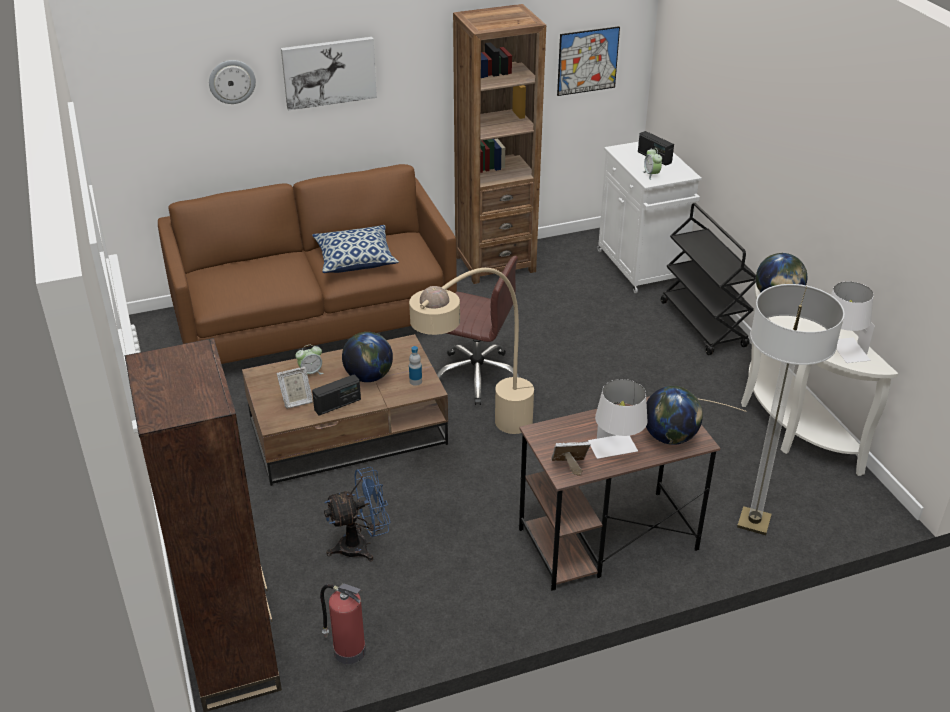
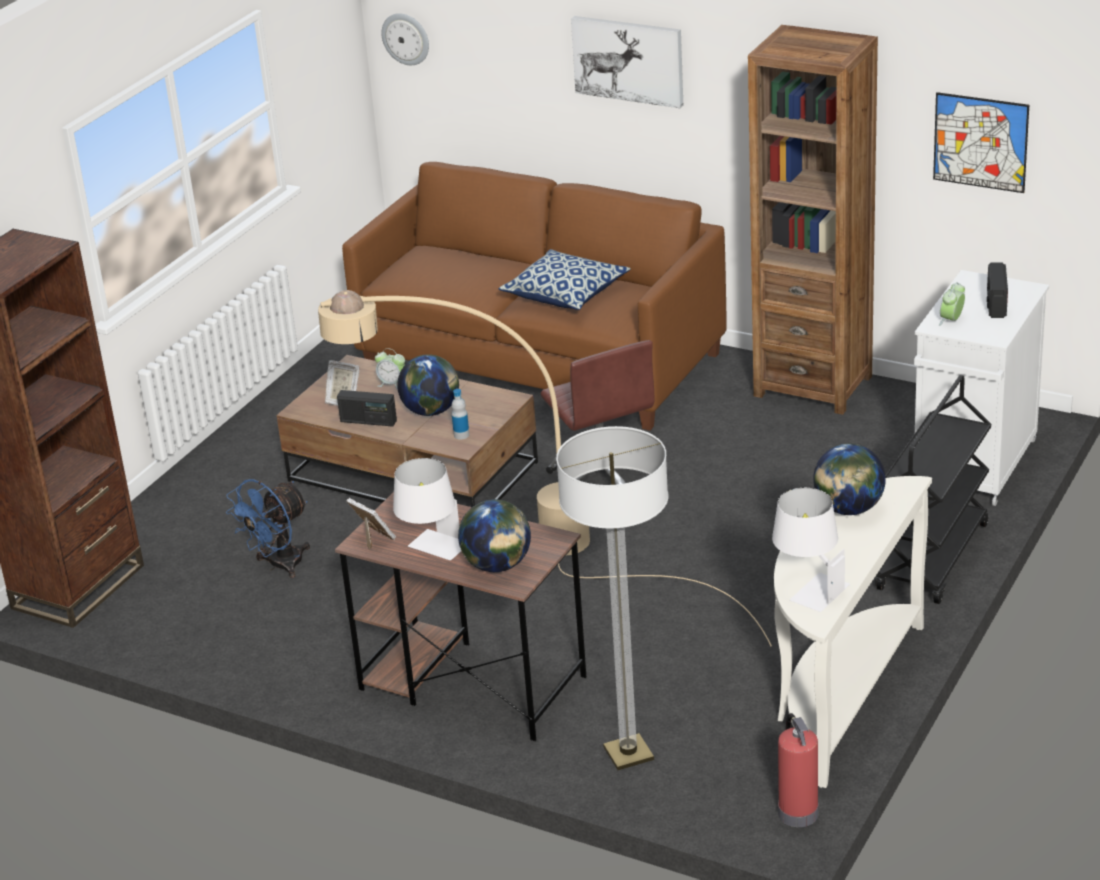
camera: 50 degrees right, 5 degrees down
wall clock [209,60,256,104] -> wall clock moved to [381,13,429,65]
fire extinguisher [320,583,366,664] -> fire extinguisher moved to [778,713,819,827]
blue fan [324,467,390,561] -> blue fan turned 105 degrees clockwise [226,479,310,578]

